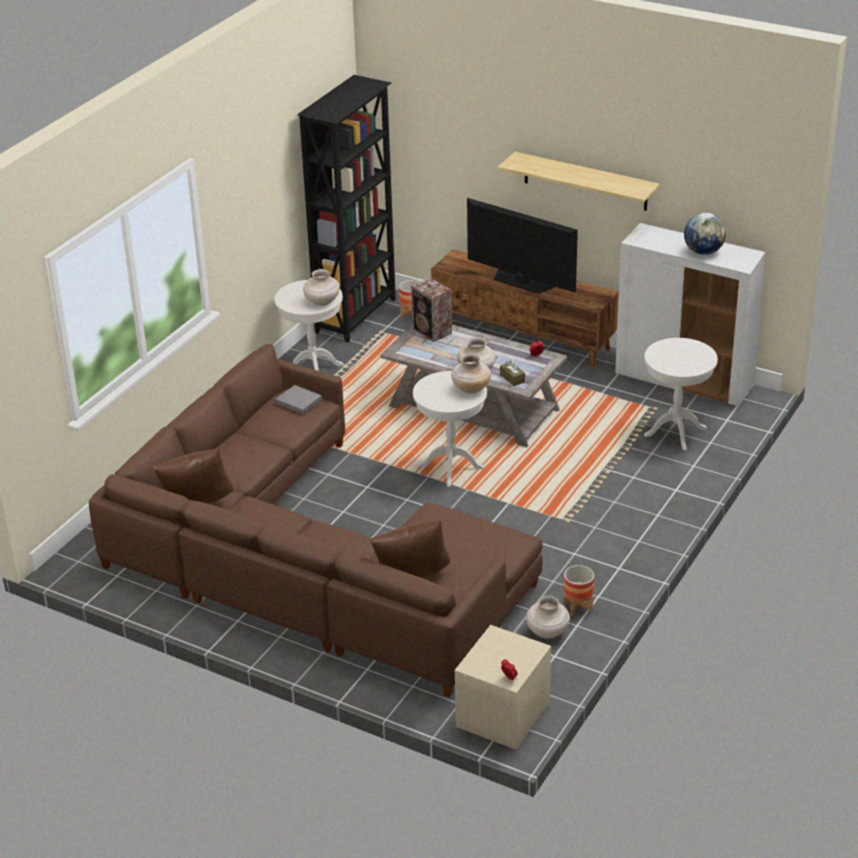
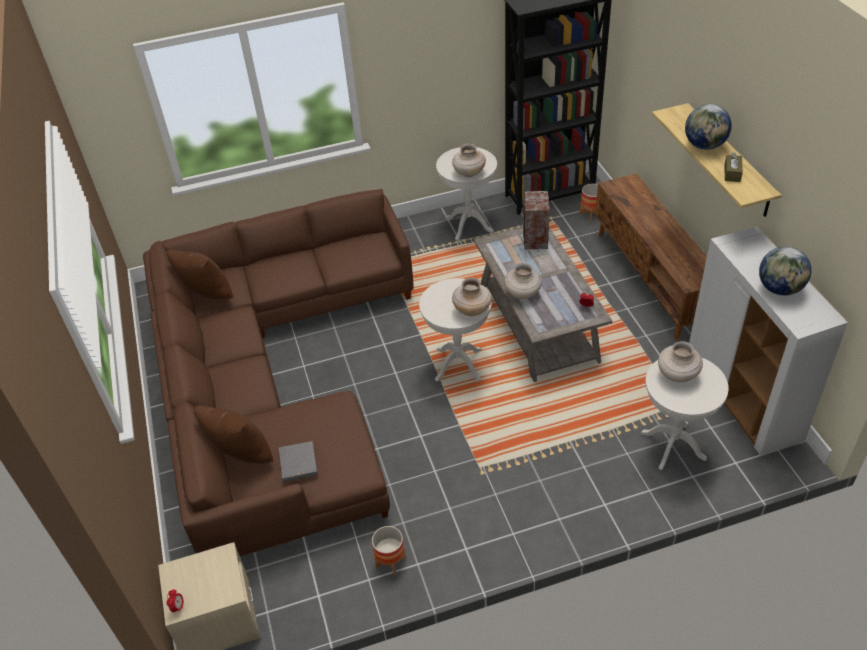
camera: 45 degrees right, 10 degrees up
grey book [275,385,322,414] -> grey book moved to [279,441,318,482]
television [467,198,578,294] -> none
brown tissue box [500,360,525,386] -> brown tissue box moved to [724,153,743,182]
beige vase [526,595,570,639] -> beige vase moved to [658,341,703,382]
none -> globe [685,104,732,150]

